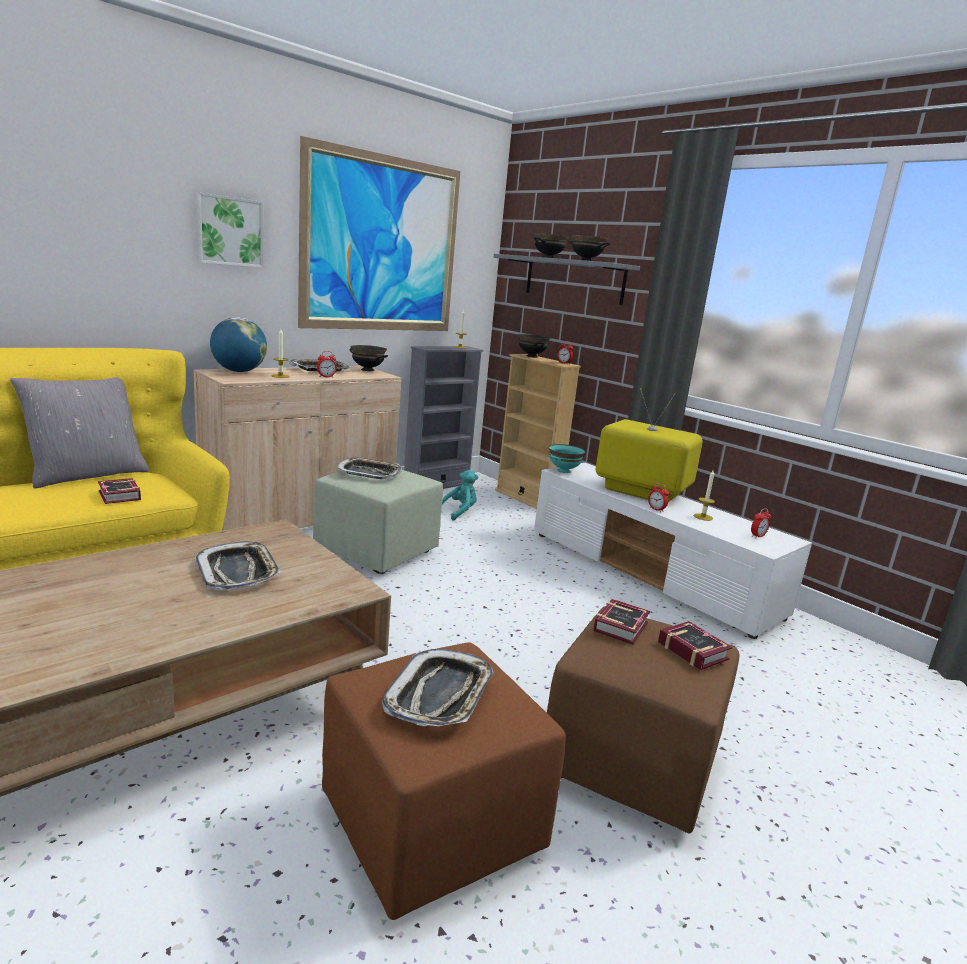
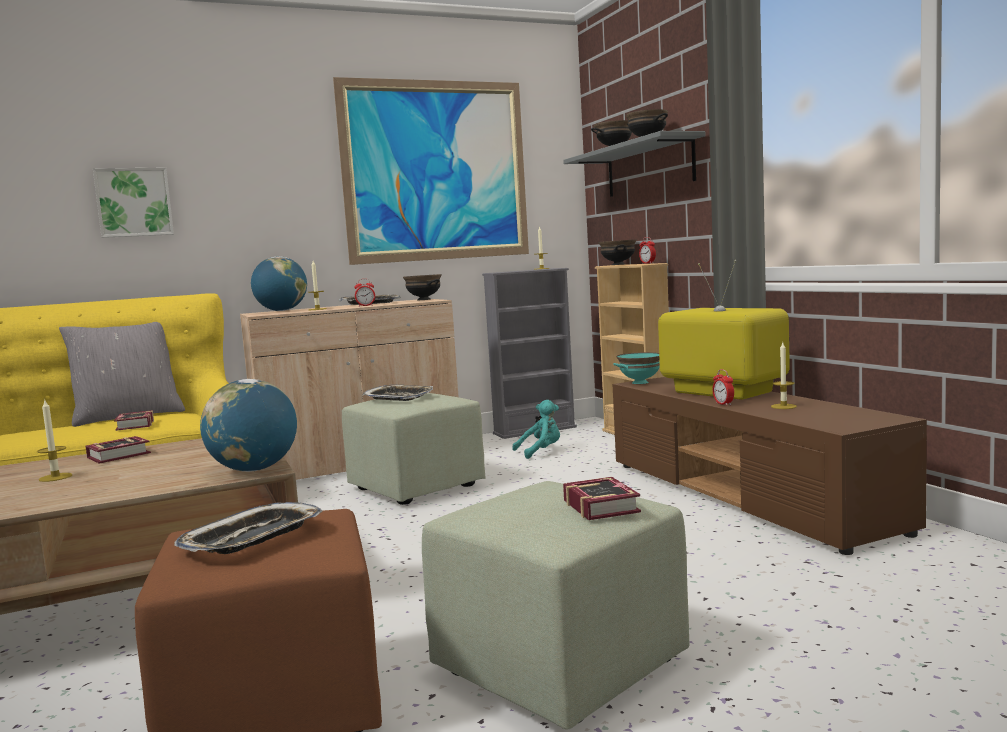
camera: 20 degrees right, 10 degrees down
picture [196,192,263,268] -> picture moved to [93,167,174,238]
tray [196,541,281,590] -> none
white tv stand [534,463,812,639] -> brown tv stand [613,377,927,555]
brown ottoman [547,606,740,833] -> green ottoman [422,481,690,730]
book [593,599,650,645] -> book moved to [86,436,151,464]
alarm clock [751,508,771,538] -> none
none -> candle [37,400,72,482]
none -> globe [200,379,297,472]

